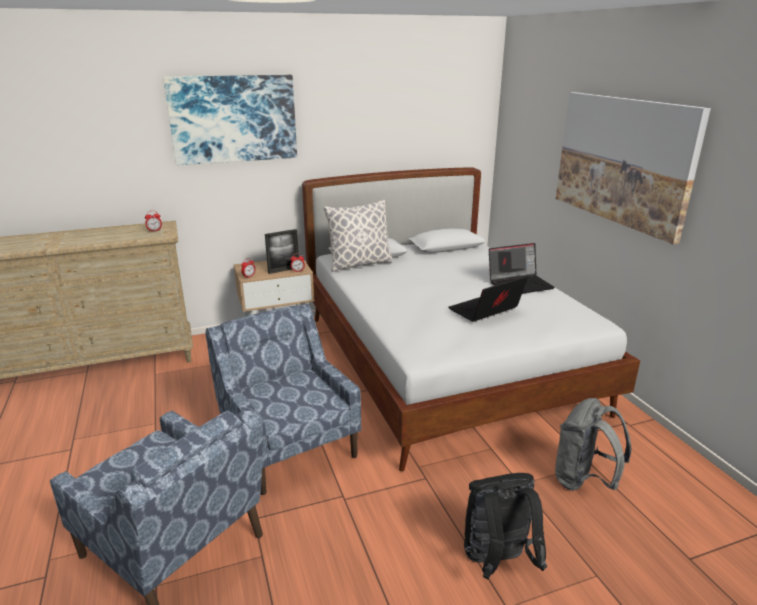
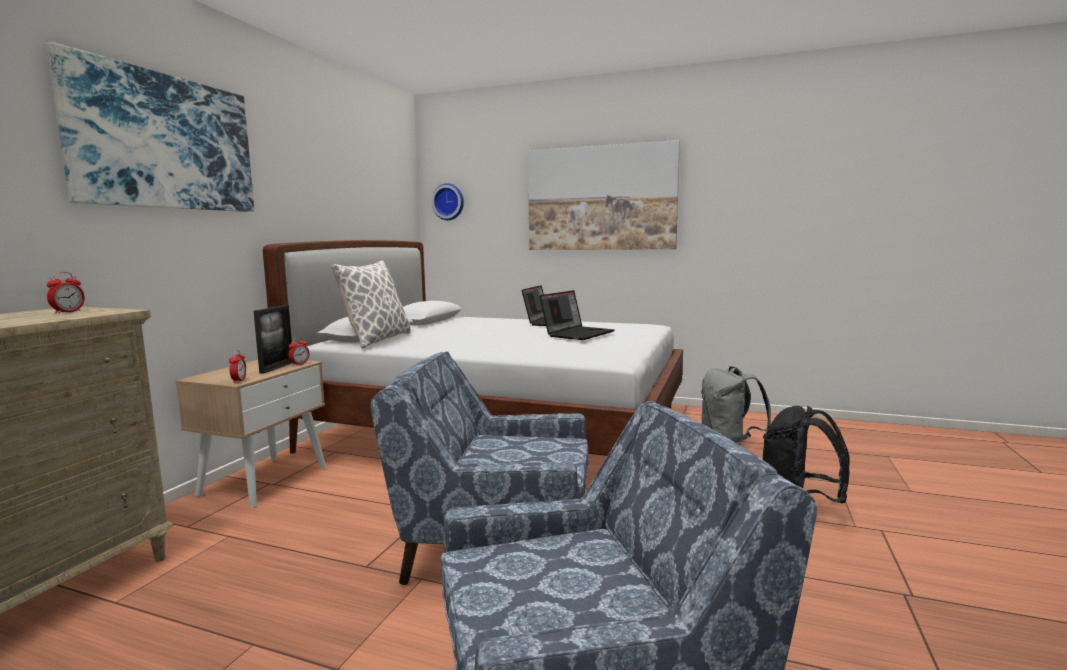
camera: 50 degrees left, 15 degrees down
laptop [448,276,528,322] -> laptop turned 150 degrees counterclockwise [540,290,614,340]
none -> wall clock [432,183,464,220]

